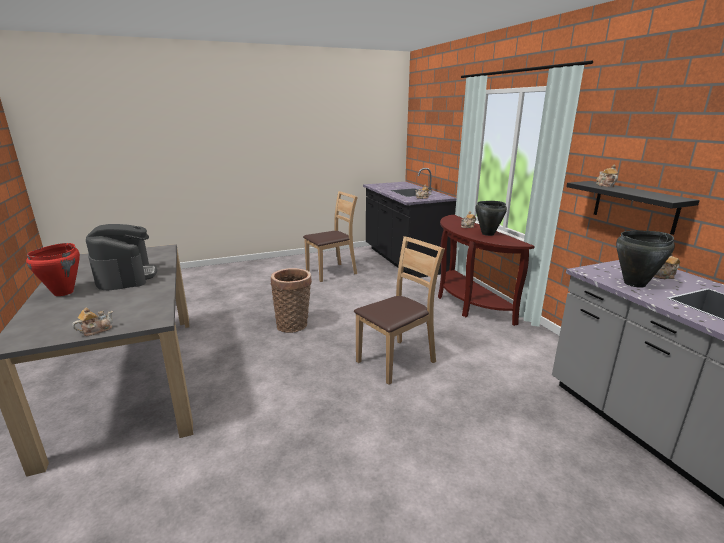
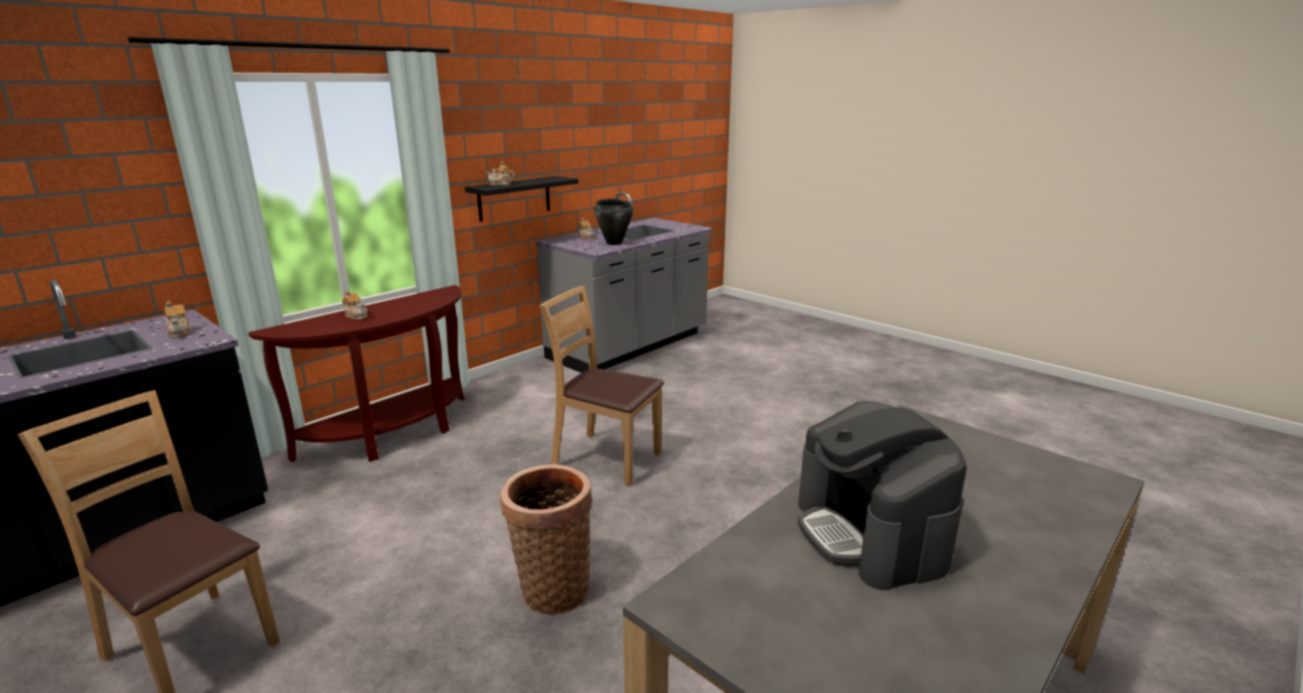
camera: 115 degrees left, 0 degrees up
red cooking pot [26,243,80,296] -> none
teapot [72,308,113,336] -> none
coffee machine [86,224,157,290] -> coffee machine turned 60 degrees counterclockwise [798,401,967,590]
black cooking pot [475,201,507,236] -> none

